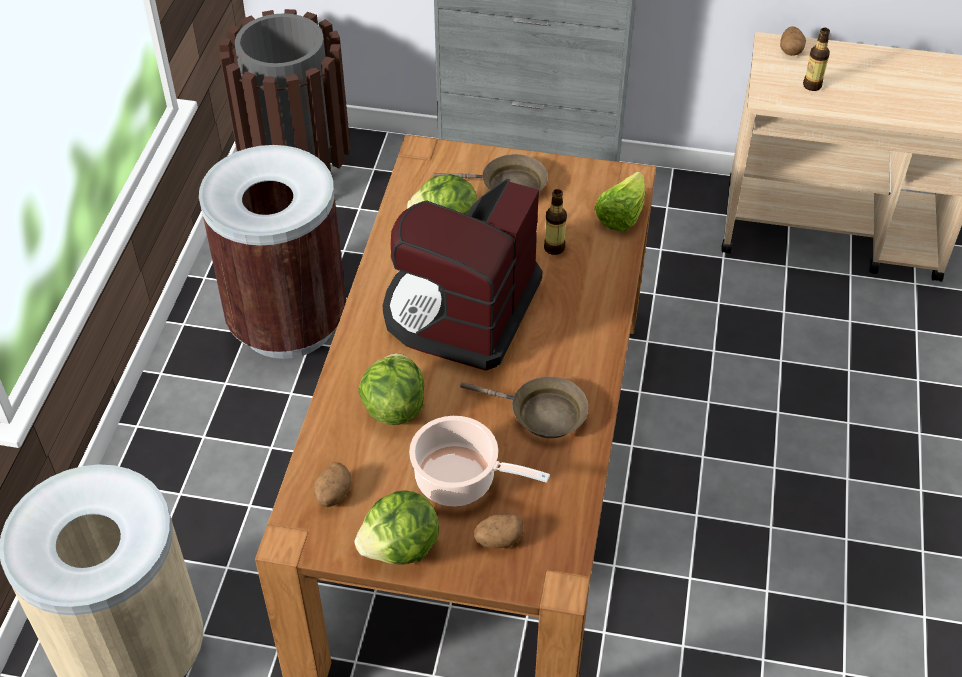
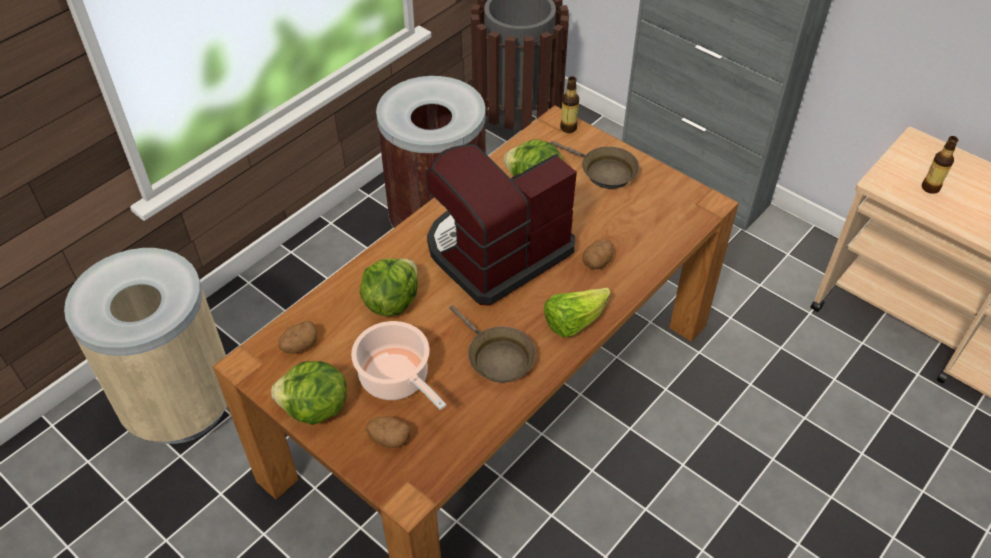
camera: 30 degrees right, 0 degrees up
bottle [544,189,567,255] -> bottle moved to [560,76,579,133]
lettuce [594,172,645,231] -> lettuce moved to [544,288,611,338]
potato [780,27,806,56] -> potato moved to [582,239,613,269]

